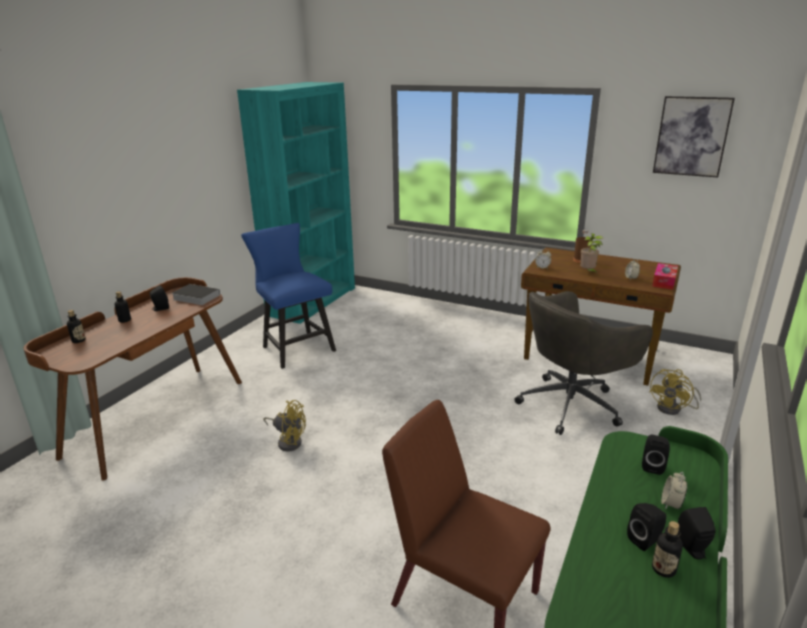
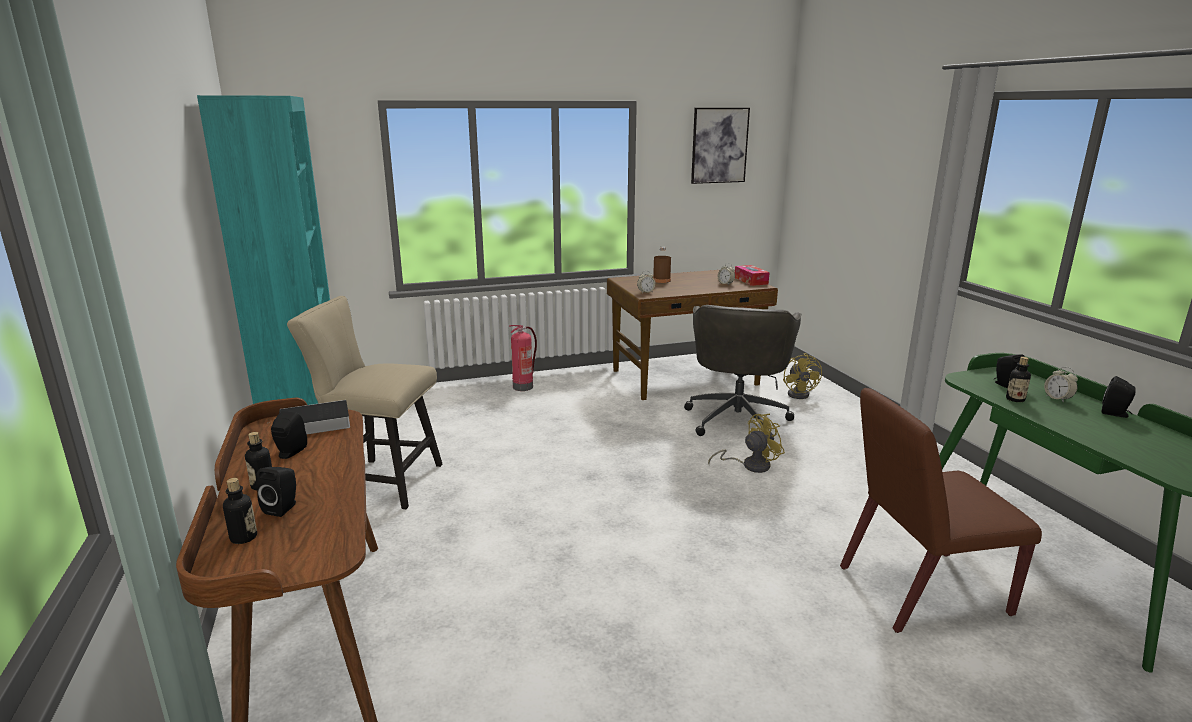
camera: 45 degrees left, 5 degrees down
blue chair [241,223,336,369] -> beige chair [287,296,442,509]
yellow fan [263,400,306,452] -> yellow fan moved to [708,414,785,473]
potted plant [580,233,603,275] -> none
black speaker [627,503,666,551] -> black speaker moved to [256,467,296,517]
bottle [652,521,683,578] -> bottle moved to [1006,357,1031,402]
none -> fire extinguisher [509,325,537,391]

